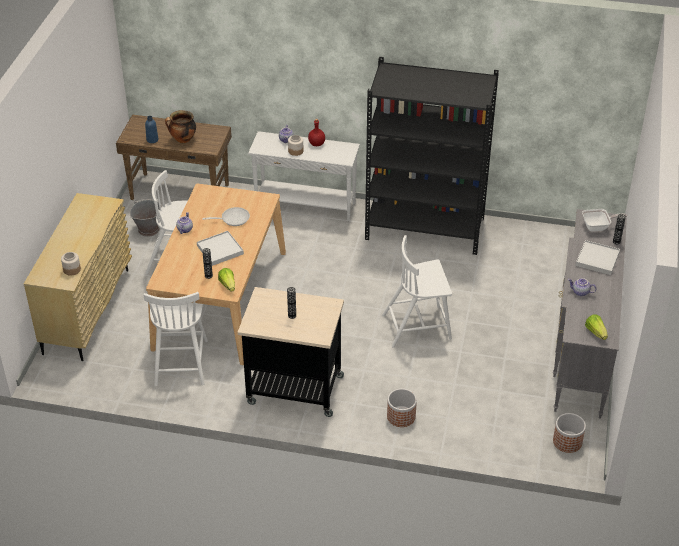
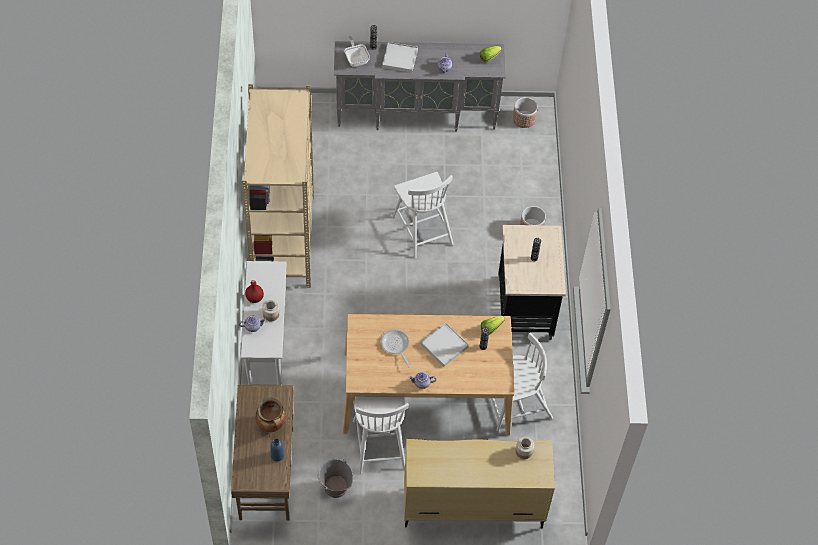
camera: 105 degrees left, 15 degrees up
black bookcase [365,57,499,255] -> beige bookcase [242,84,314,288]

